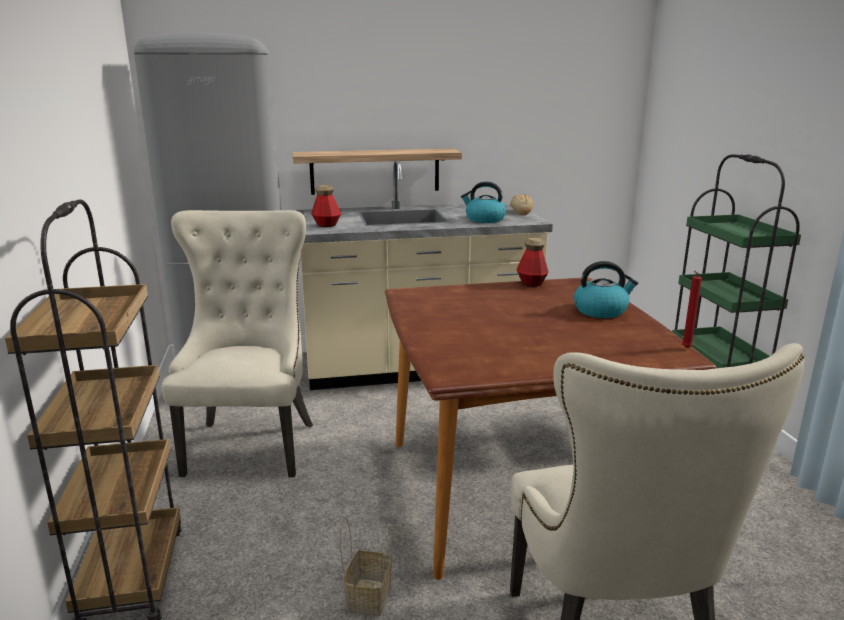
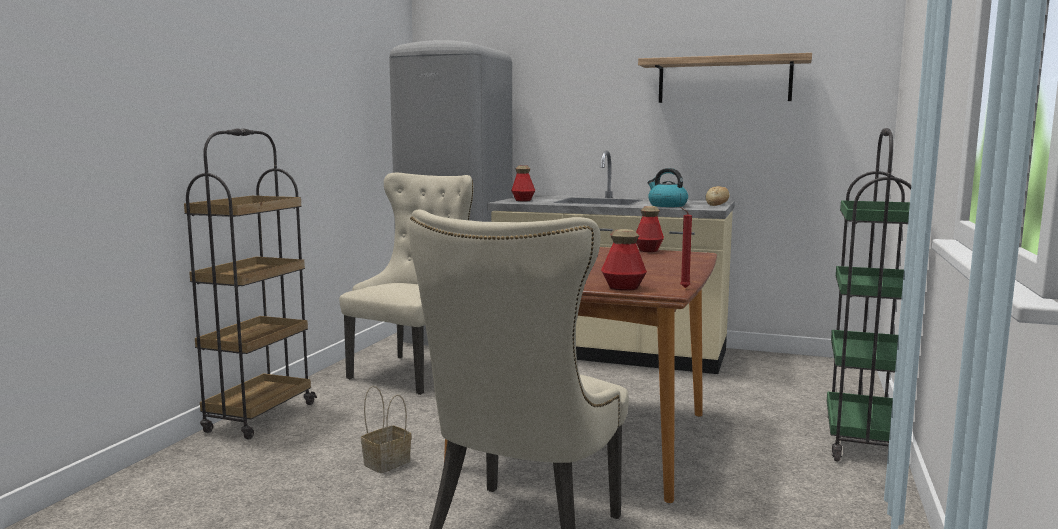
camera: 30 degrees right, 10 degrees down
shelf [292,149,462,195] -> shelf moved to [638,53,812,103]
kettle [574,261,638,318] -> none
none -> bottle [601,229,647,291]

